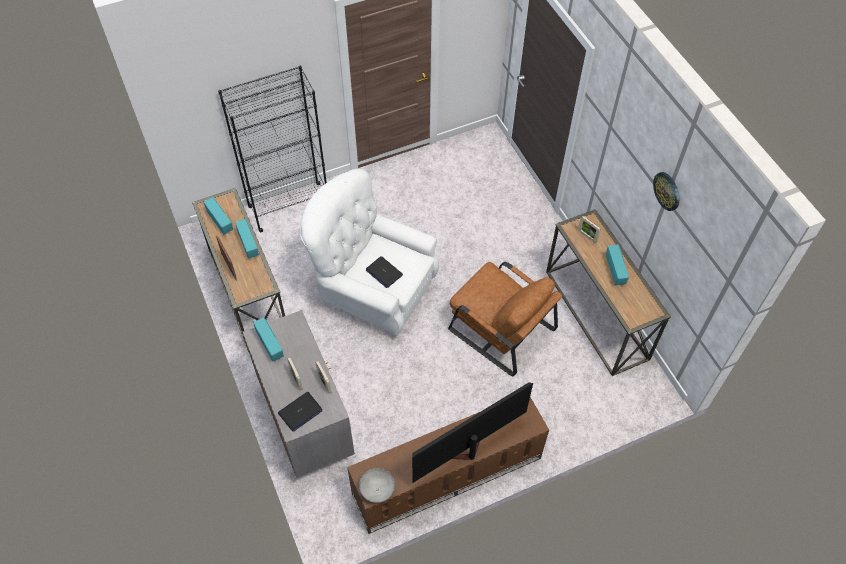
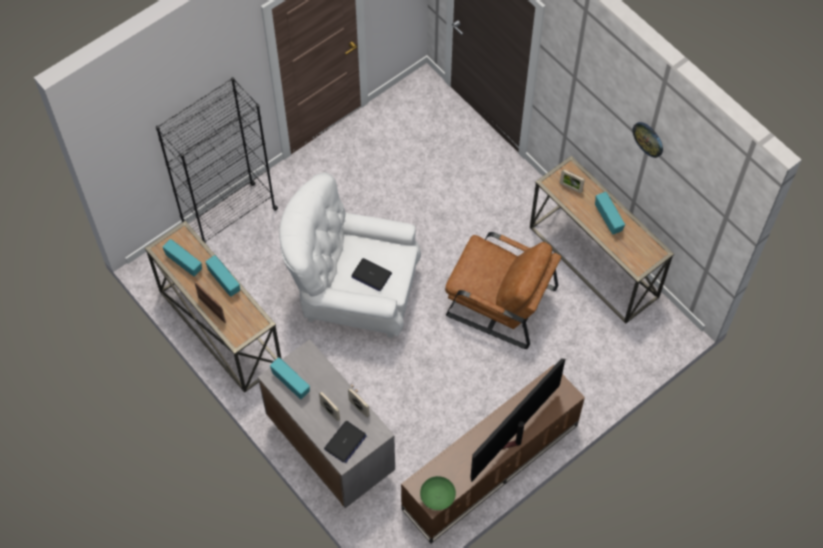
camera: 15 degrees left, 5 degrees up
grey bowl [359,468,395,503] -> green bowl [420,476,456,510]

